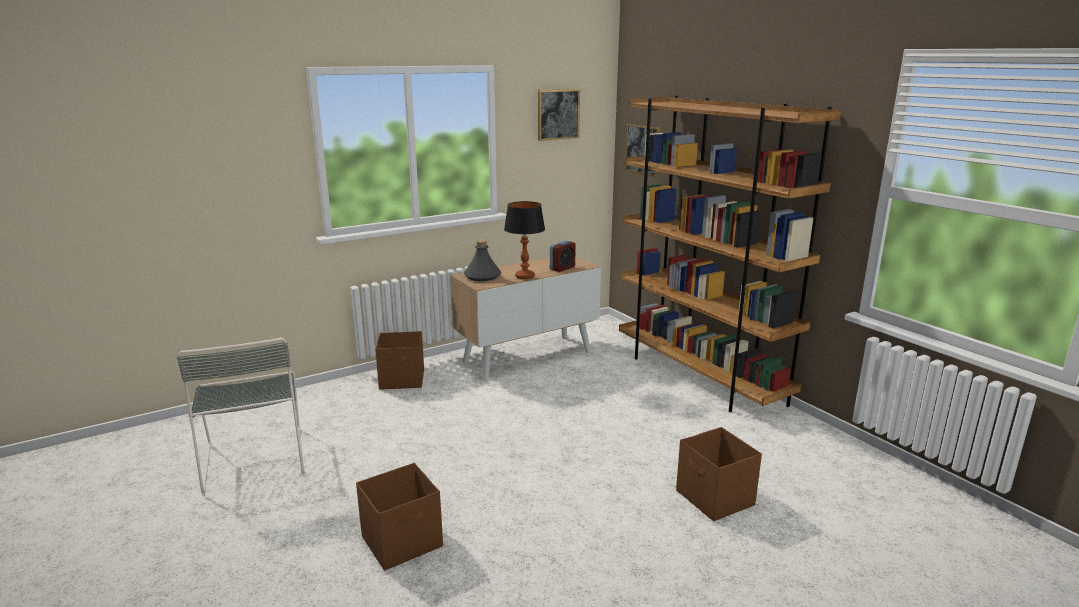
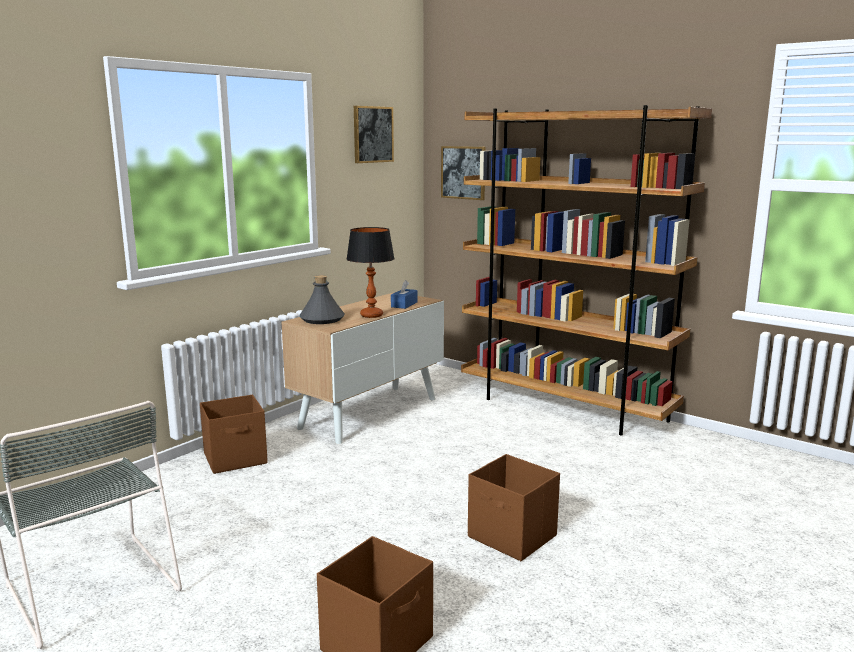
camera: 20 degrees left, 5 degrees down
alarm clock [550,240,576,272] -> blue tissue box [391,280,417,309]
brown storage box [676,427,762,521] -> brown storage box moved to [468,454,560,561]

